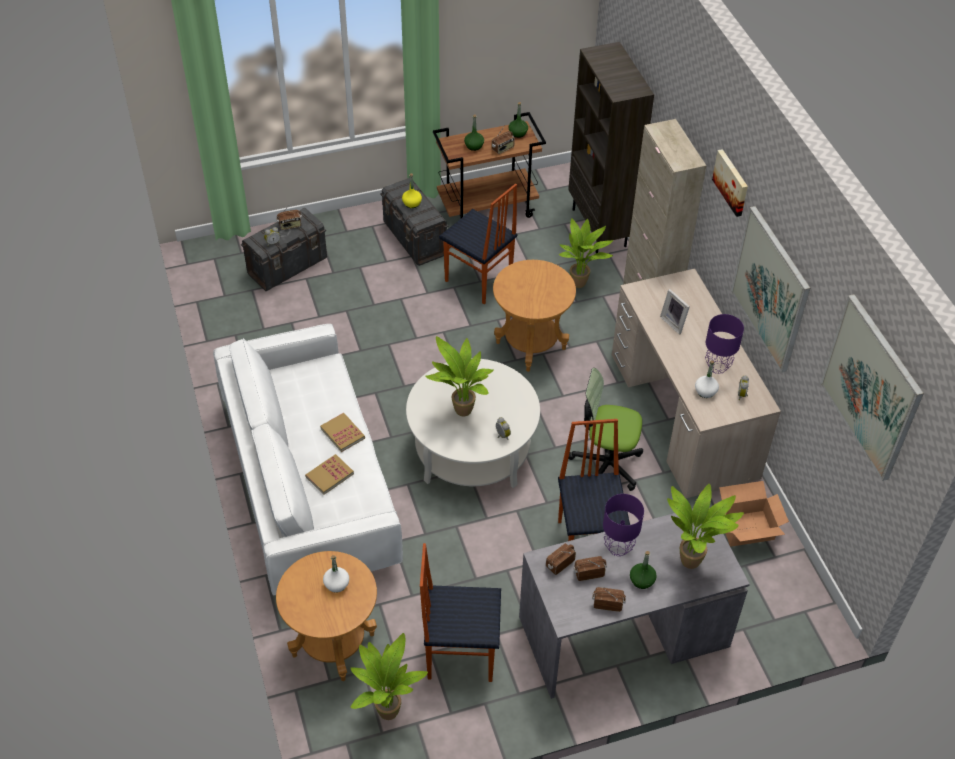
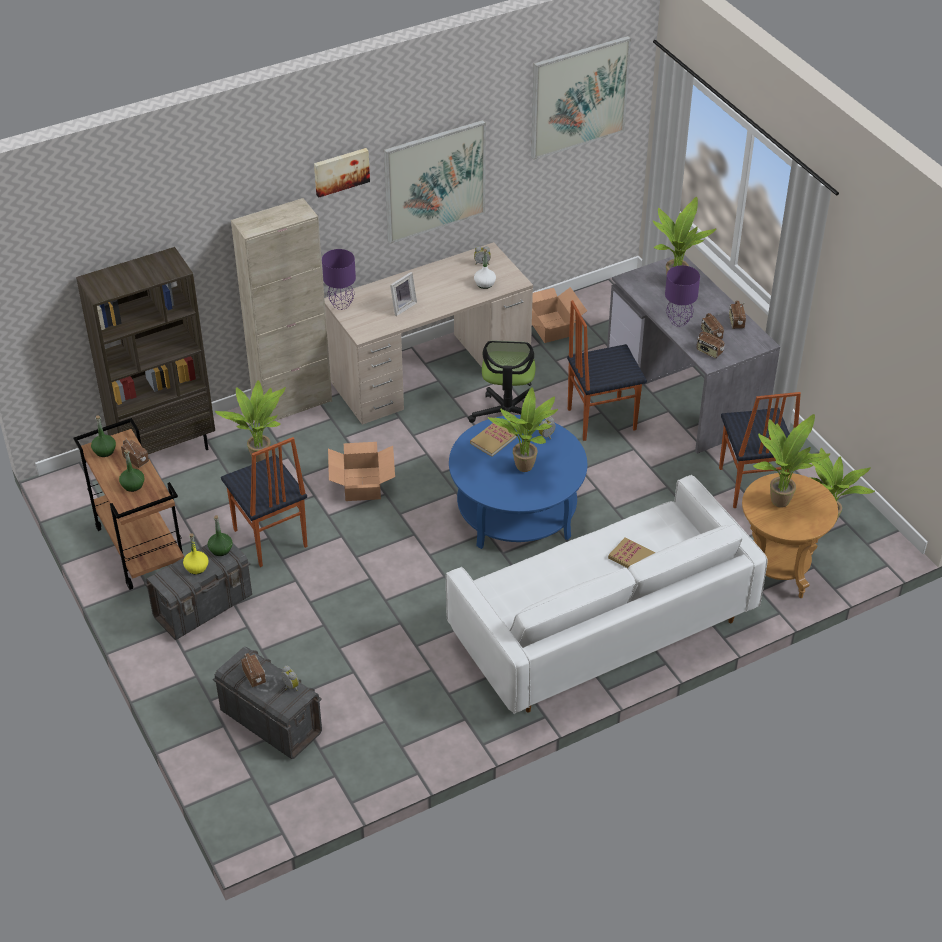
camera: 100 degrees left, 5 degrees down
book [320,413,365,452] -> book moved to [470,423,517,457]
white bottle [323,555,349,593] -> potted plant [753,414,831,508]
white coffee table [406,359,540,488] -> blue coffee table [449,415,587,549]
chair [439,184,517,304] -> chair turned 120 degrees clockwise [221,437,308,567]
brown side table [493,260,576,372] -> cardboard box [328,442,395,501]
green bottle [630,551,657,589] -> green bottle moved to [208,515,233,556]
purple table lamp [705,314,744,374] -> purple table lamp moved to [322,249,356,310]

